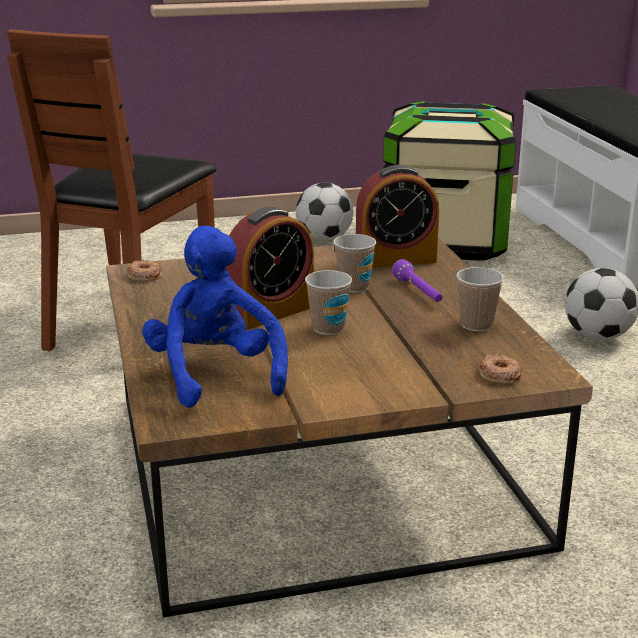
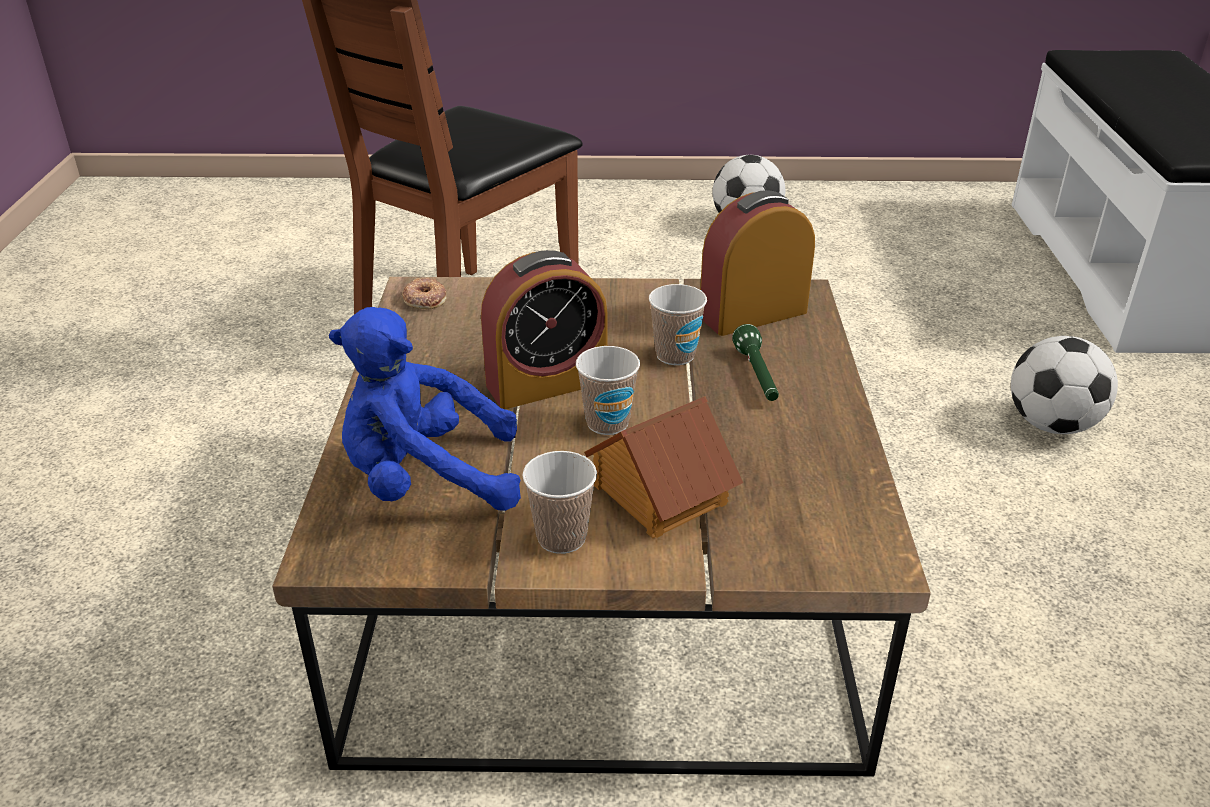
camera: 15 degrees right, 10 degrees up
blue plush toy [142,226,288,408] -> blue plush toy turned 90 degrees counterclockwise [329,307,521,511]
alarm clock [356,165,439,268] -> alarm clock turned 150 degrees clockwise [700,190,815,336]
storage box [383,101,516,261] -> none
purple flashlight [392,259,442,302] -> green flashlight [732,324,779,401]
cup [456,267,504,332] -> cup moved to [522,451,597,554]
donut [479,354,522,384] -> none
none -> toy house [584,396,743,539]

